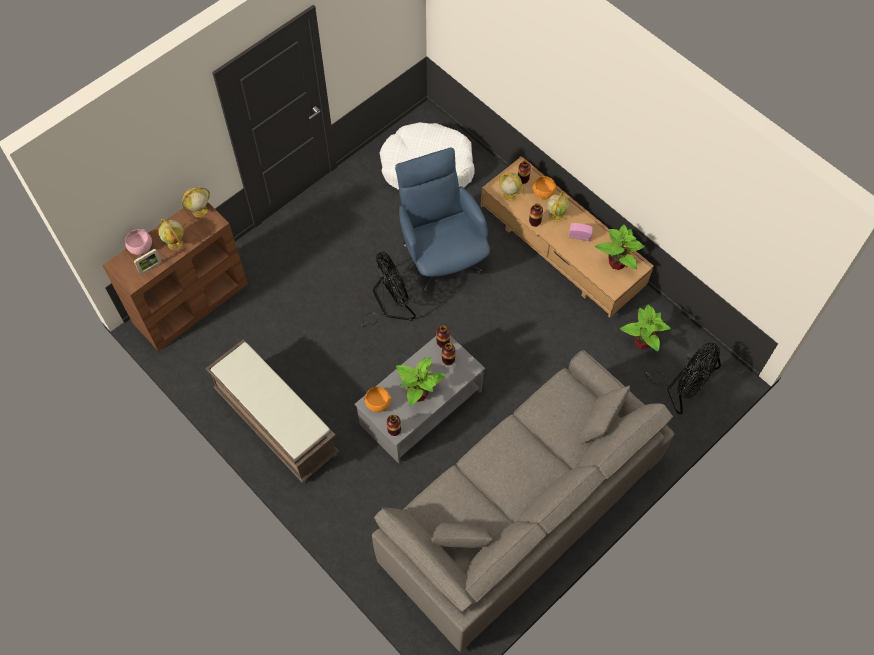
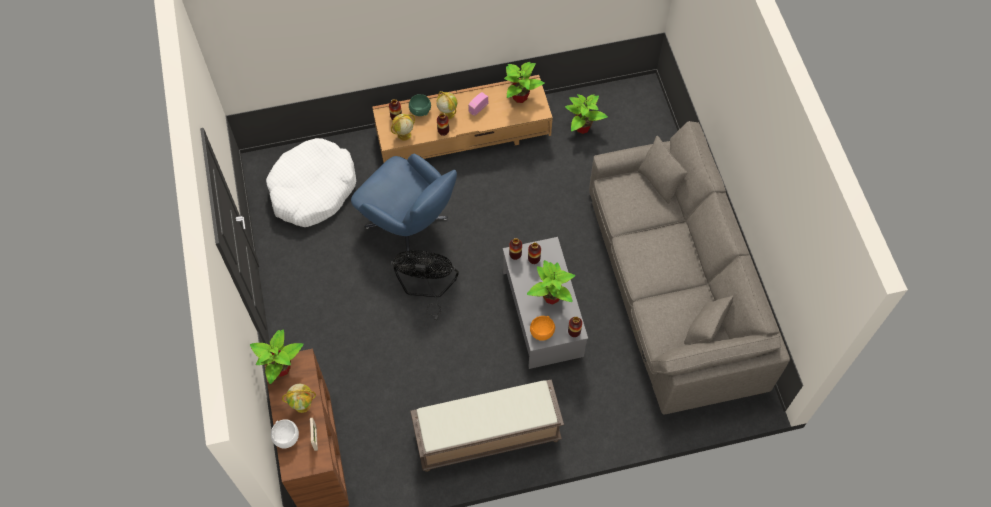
camera: 60 degrees left, 0 degrees up
pink bowl [125,229,152,255] -> white bowl [271,419,299,448]
globe [182,187,210,217] -> potted plant [250,329,303,384]
blue armchair [395,147,490,291] -> blue armchair turned 150 degrees counterclockwise [351,154,457,259]
orange bowl [533,176,556,200] -> green bowl [409,94,431,116]
black fan [645,343,721,415] -> none

